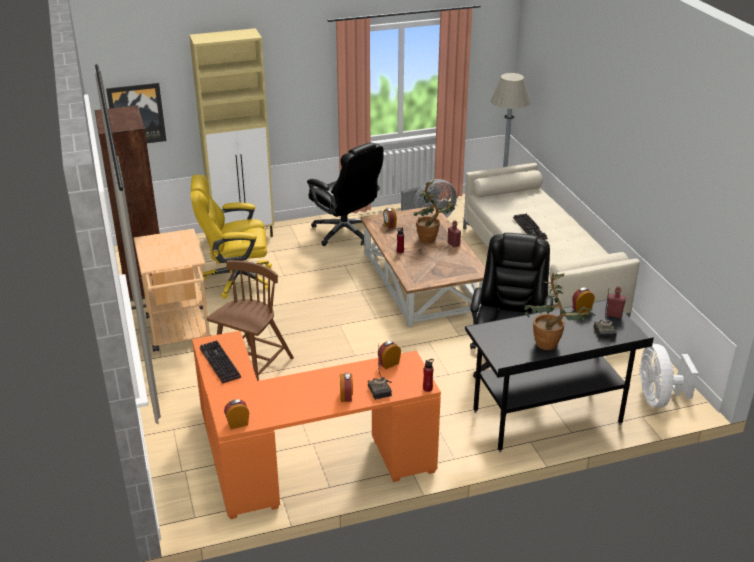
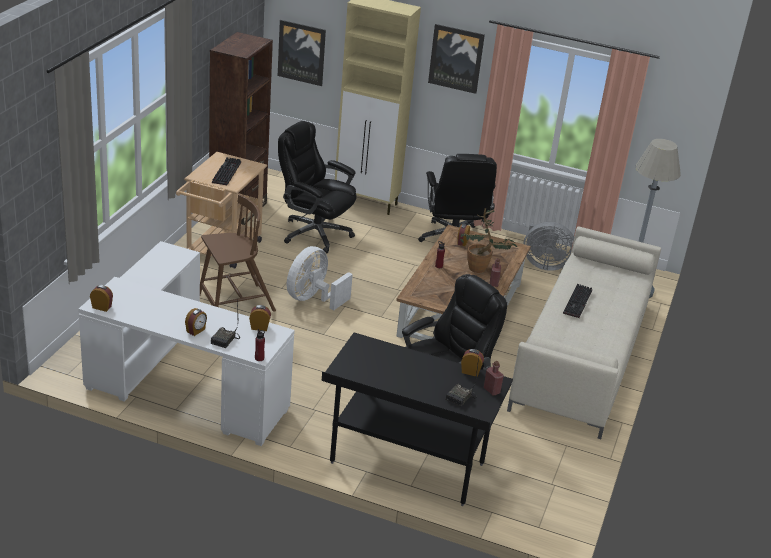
camera: 35 degrees right, 0 degrees up
yellow office chair [191,175,272,299] -> black office chair [278,121,356,253]
orange desk [192,331,441,519] -> white desk [78,241,295,446]
keyboard [200,341,241,384] -> keyboard moved to [212,157,241,185]
potted plant [524,273,596,350] -> none
white fan [639,344,698,408] -> white fan moved to [287,246,353,310]
none -> picture [428,24,485,94]

